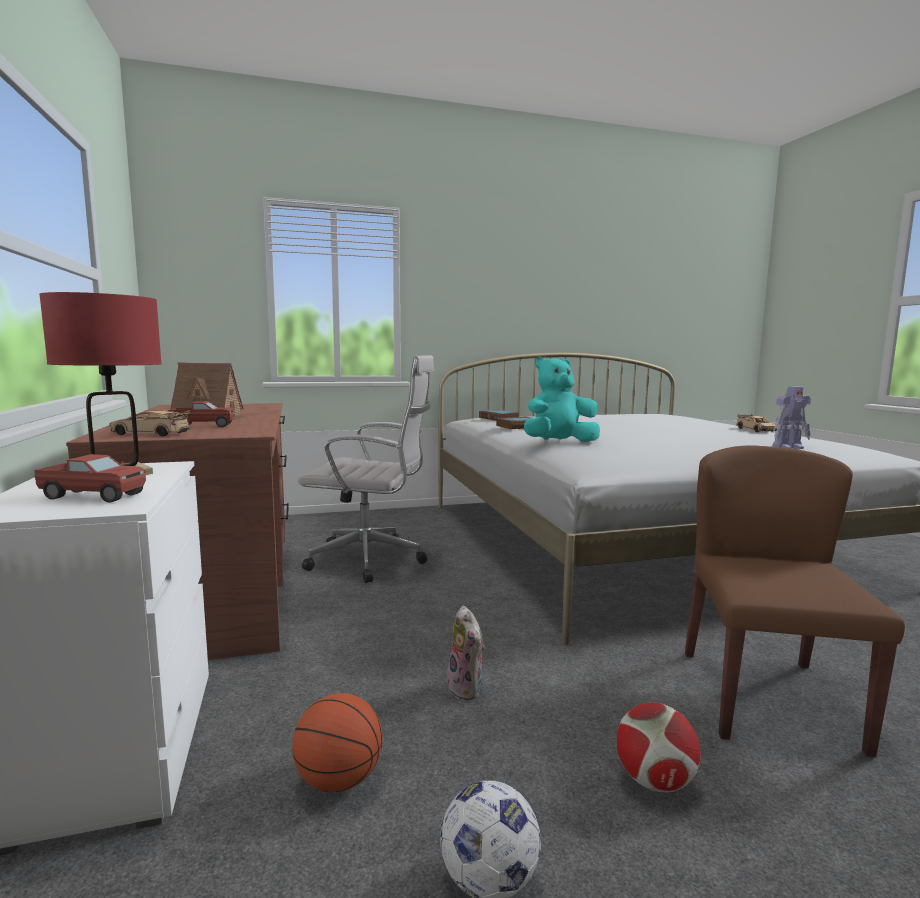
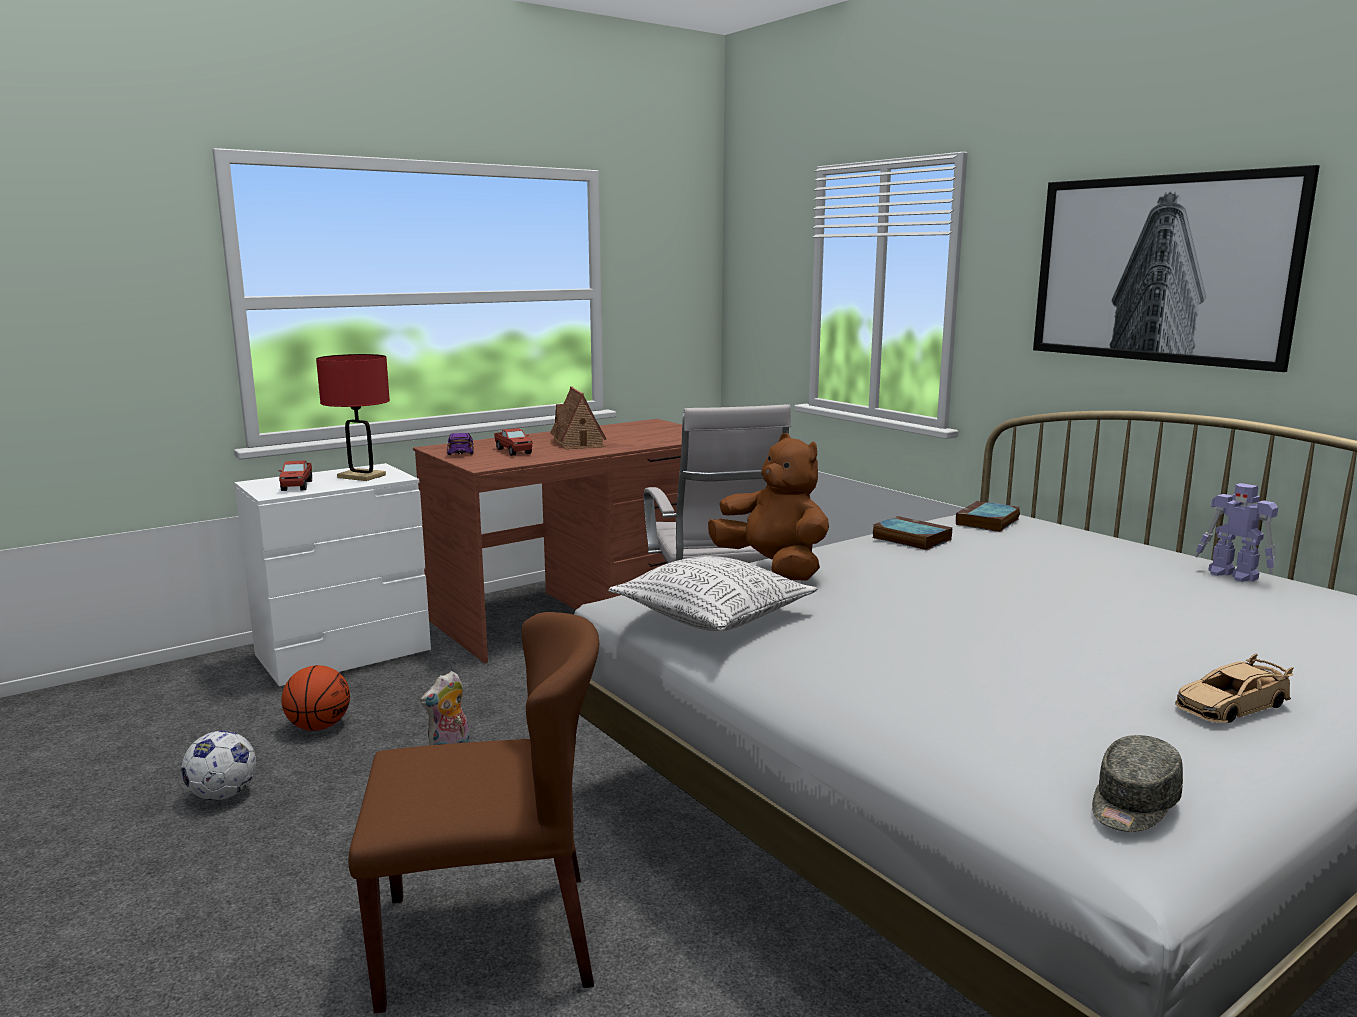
camera: 70 degrees right, 5 degrees up
beige toy car [109,410,190,437] -> purple toy car [447,433,474,455]
turquoise plush toy [524,357,600,442] -> brown plush toy [708,433,829,581]
football [617,703,701,793] -> none
toy robot [773,386,811,449] -> toy robot moved to [1195,483,1278,582]
none -> pillow [608,556,817,631]
none -> picture [1033,165,1320,372]
none -> grey cap [1092,735,1183,832]

